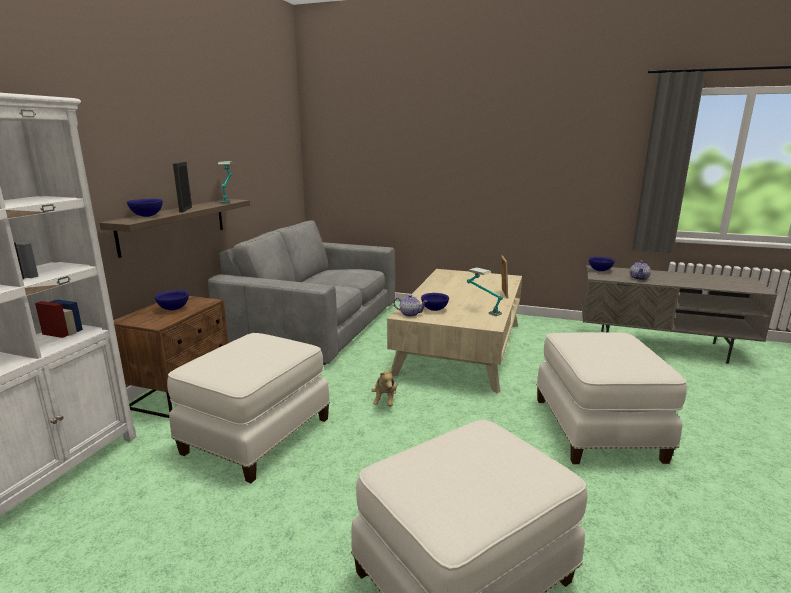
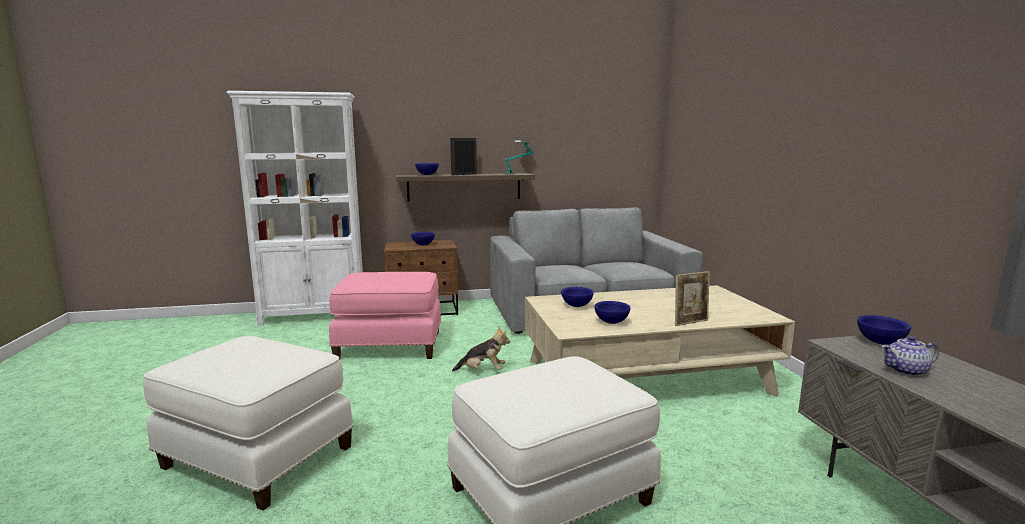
camera: 60 degrees right, 5 degrees down
white ottoman [167,333,330,483] -> pink ottoman [329,272,441,360]
plush toy [372,368,397,407] -> plush toy turned 150 degrees counterclockwise [452,327,510,371]
teapot [394,295,428,317] -> none
table lamp [467,267,503,316] -> blue bowl [594,301,631,324]

